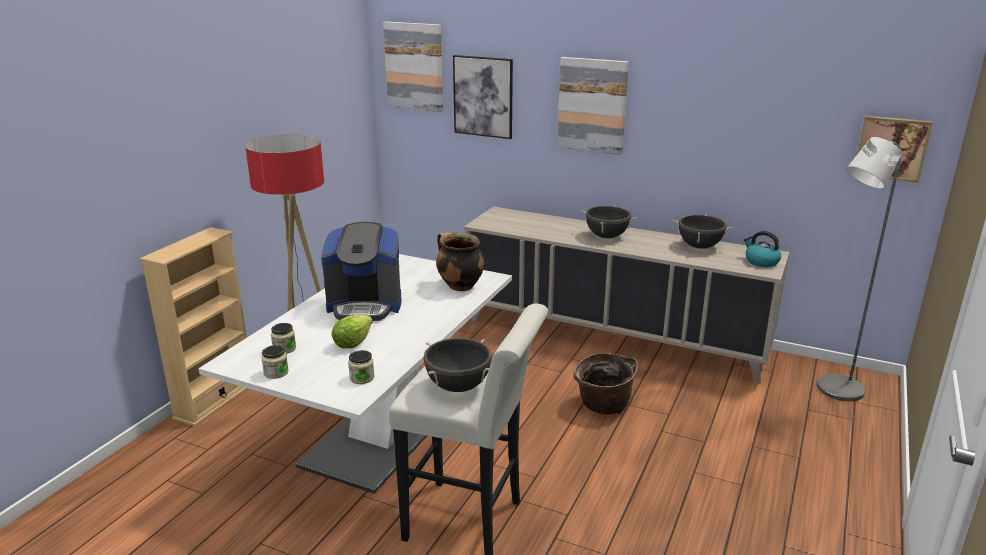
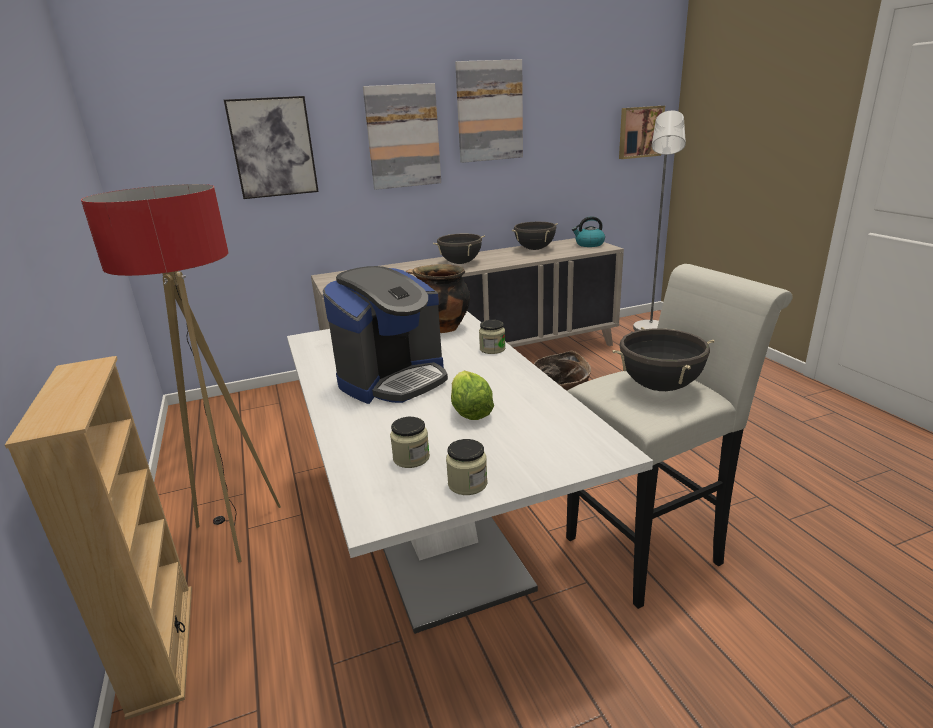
camera: 45 degrees left, 0 degrees up
jar [348,350,374,384] -> jar moved to [479,320,505,354]
picture [383,22,443,112] -> picture moved to [455,59,523,163]

